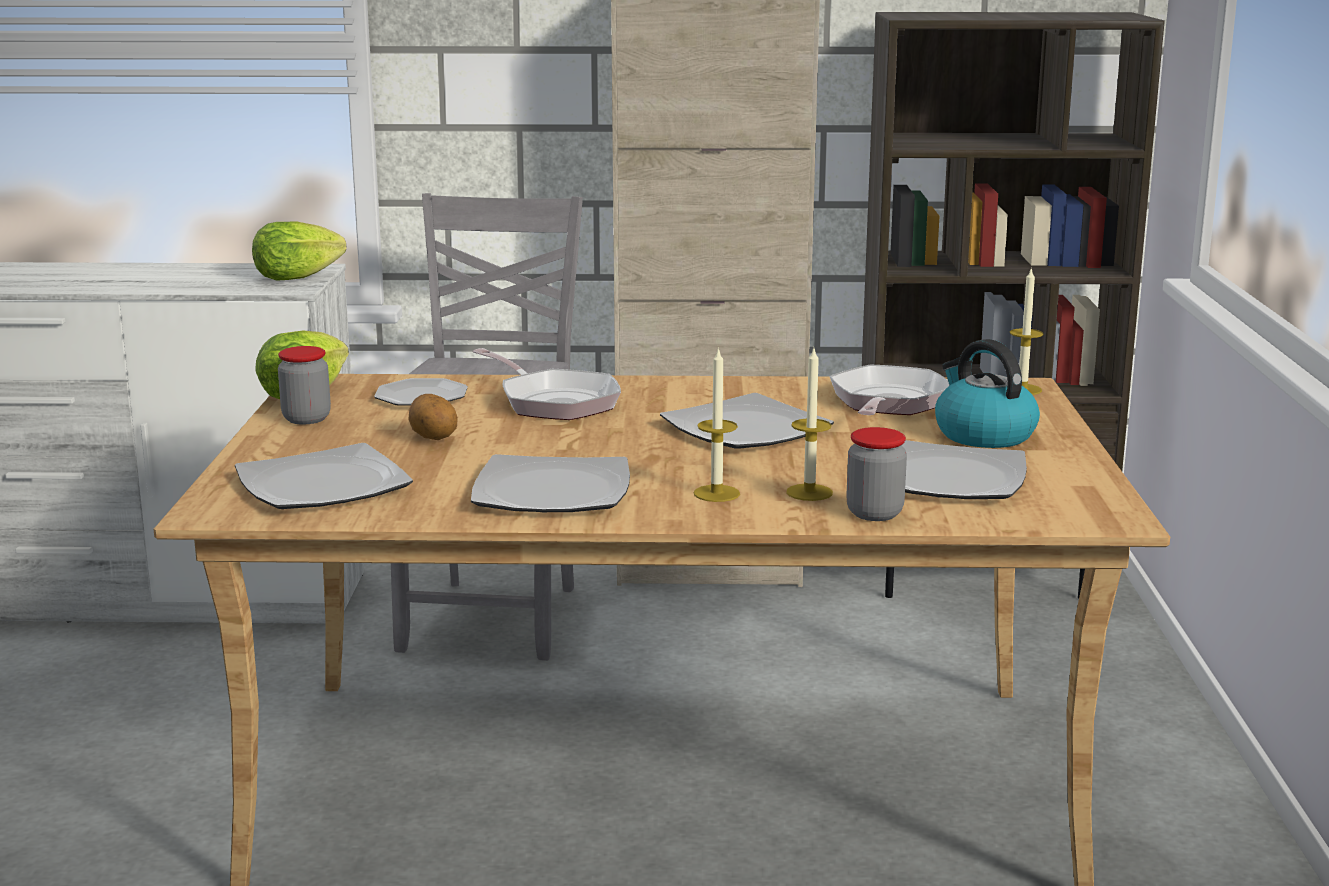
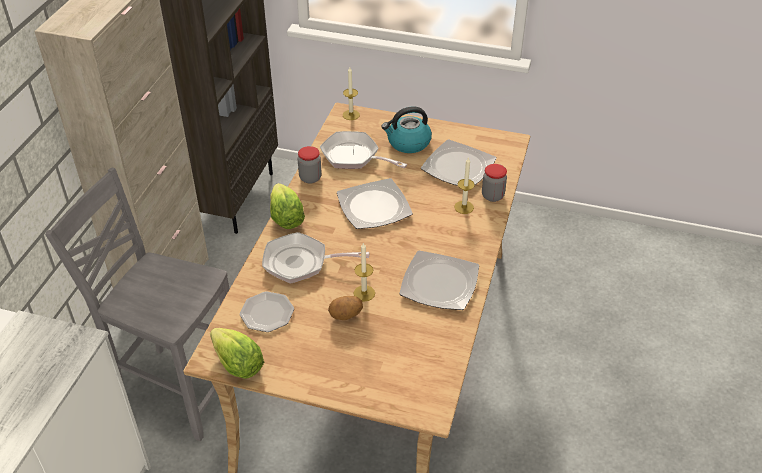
camera: 75 degrees left, 25 degrees up
plate [235,443,413,509] -> none
lettuce [252,221,347,280] -> lettuce moved to [270,183,305,229]
jar [278,346,331,424] -> jar moved to [298,146,322,184]
frying pan [472,348,621,420] -> frying pan turned 150 degrees counterclockwise [262,232,370,284]
candle [694,347,740,502] -> candle moved to [353,243,375,302]

